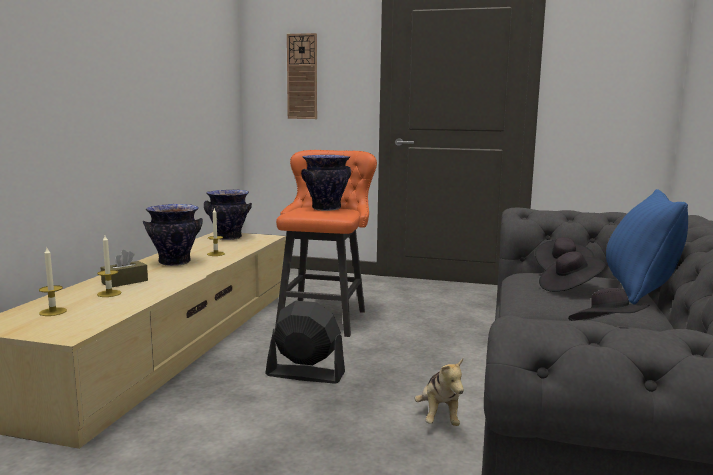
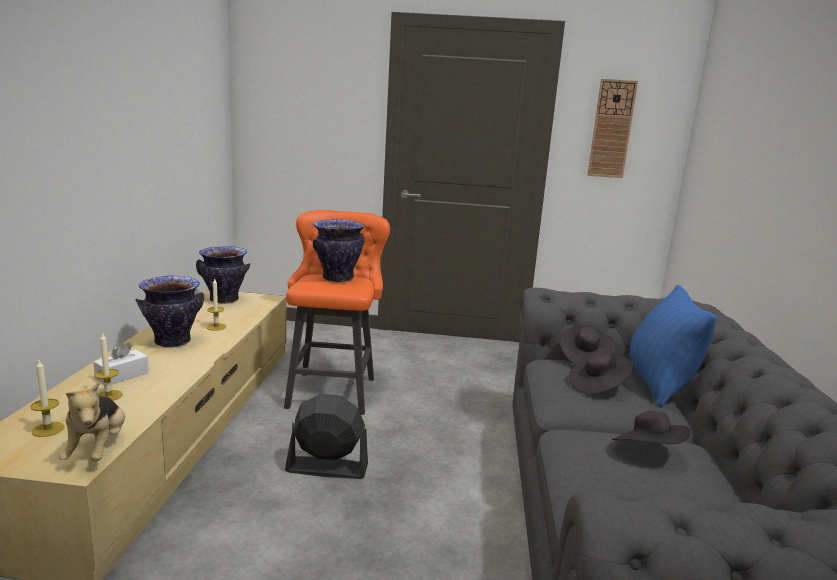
camera: 10 degrees left, 5 degrees up
brown tissue box [100,250,148,287] -> white tissue box [93,342,149,385]
wall clock [287,33,317,119] -> wall clock moved to [588,79,638,178]
plush toy [415,358,464,426] -> plush toy moved to [59,381,125,461]

